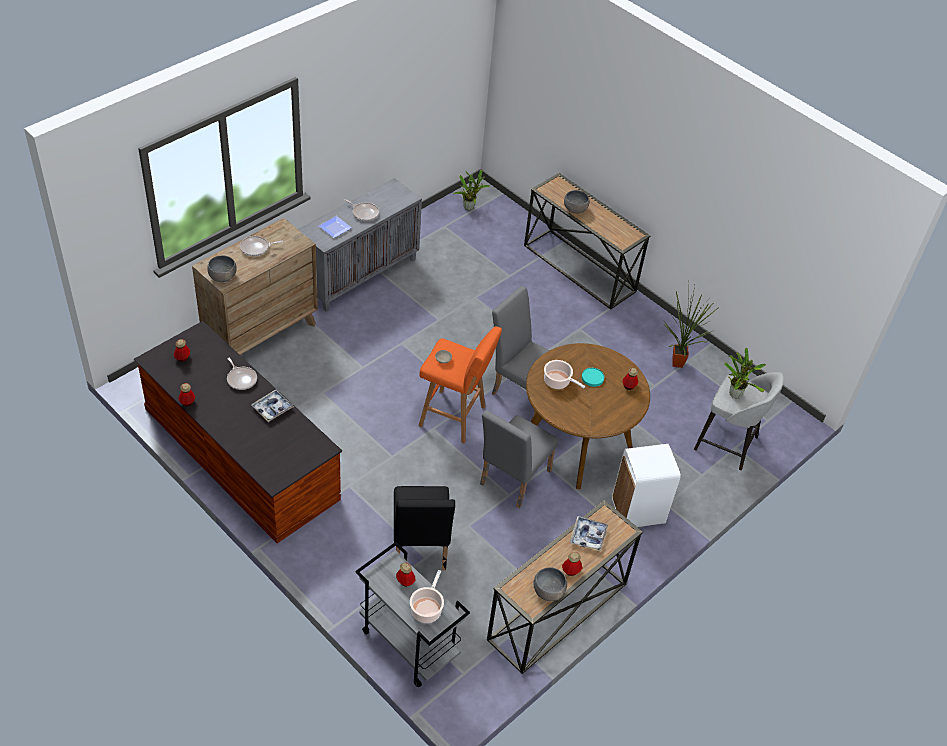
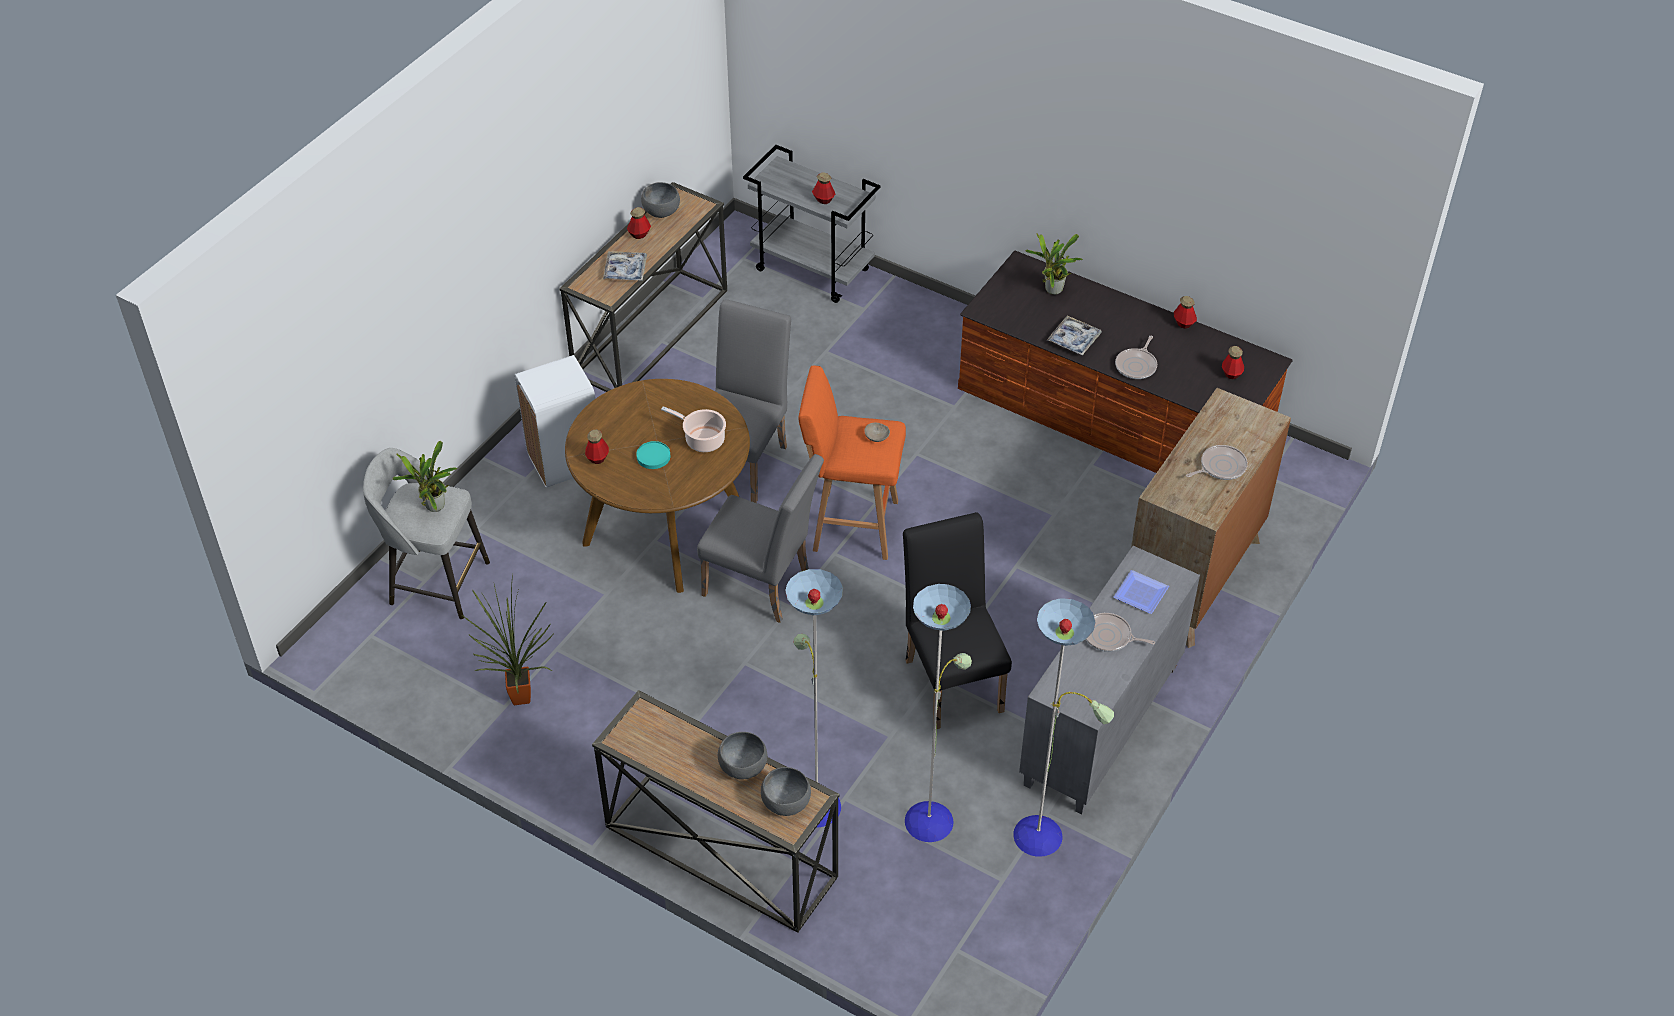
camera: 170 degrees right, 0 degrees up
grey bowl [207,256,237,282] -> grey bowl moved to [761,767,811,816]
frying pan [227,357,257,390] -> frying pan turned 105 degrees counterclockwise [1115,335,1157,379]
black chair [394,486,455,570] -> black chair moved to [903,512,1012,729]
cooking pot [410,570,444,623] -> none
potted plant [453,170,490,210] -> potted plant moved to [1025,233,1083,295]
none -> floor lamp [785,569,1114,857]

